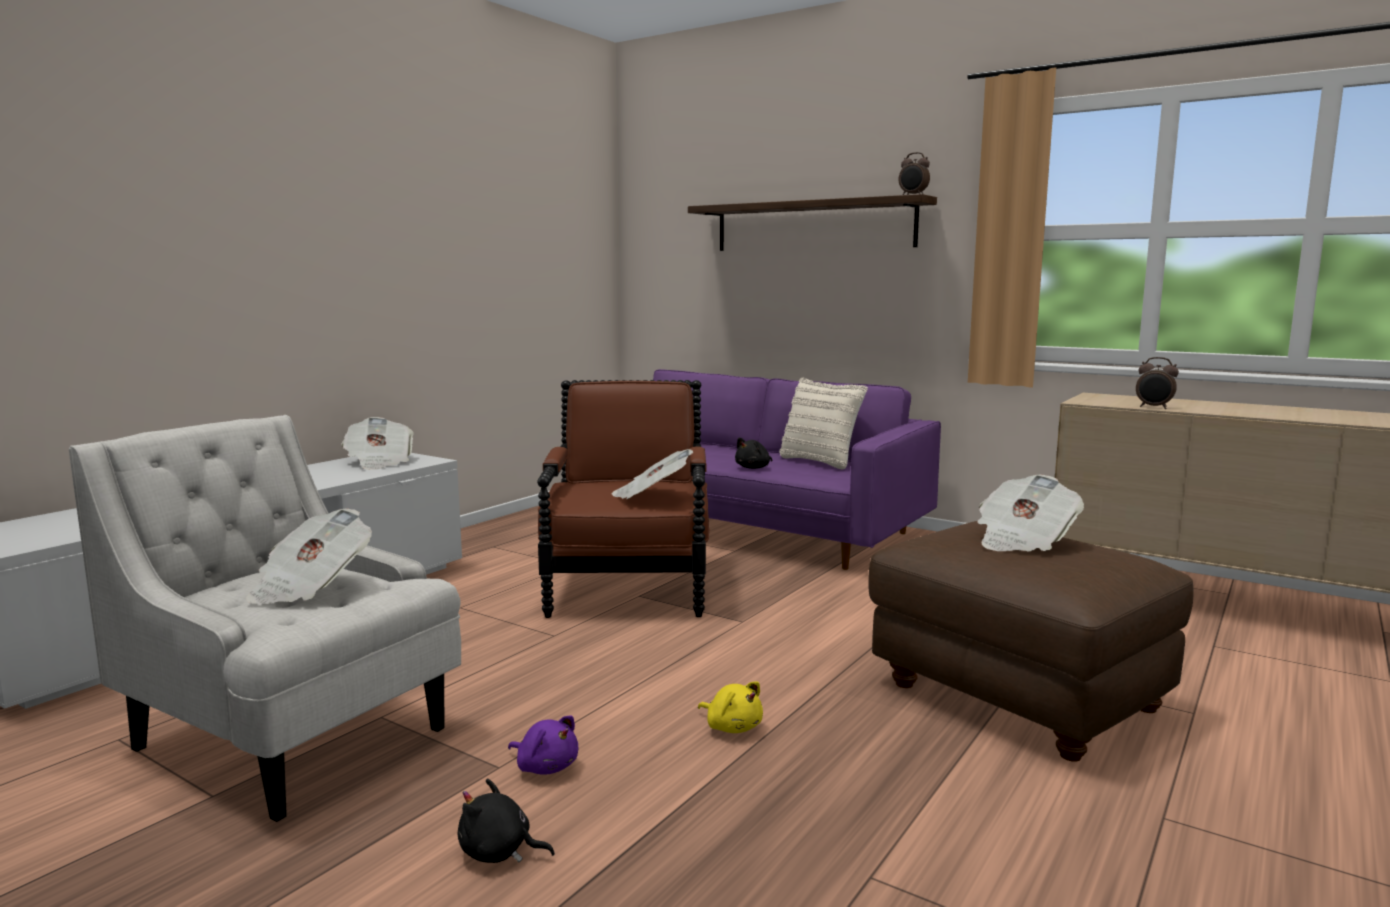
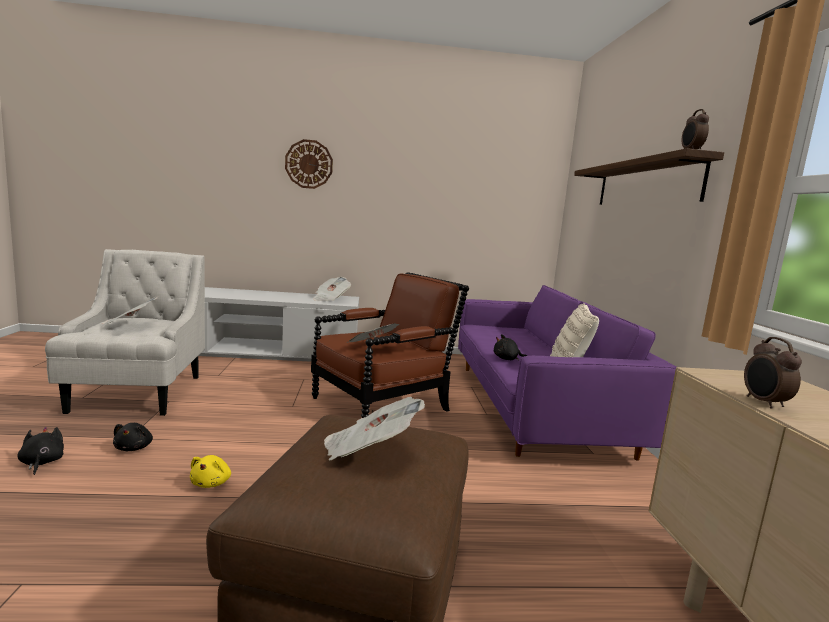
camera: 50 degrees right, 0 degrees up
purple plush toy [508,715,578,775] -> black plush toy [113,423,153,451]
none -> wall clock [285,139,333,189]

